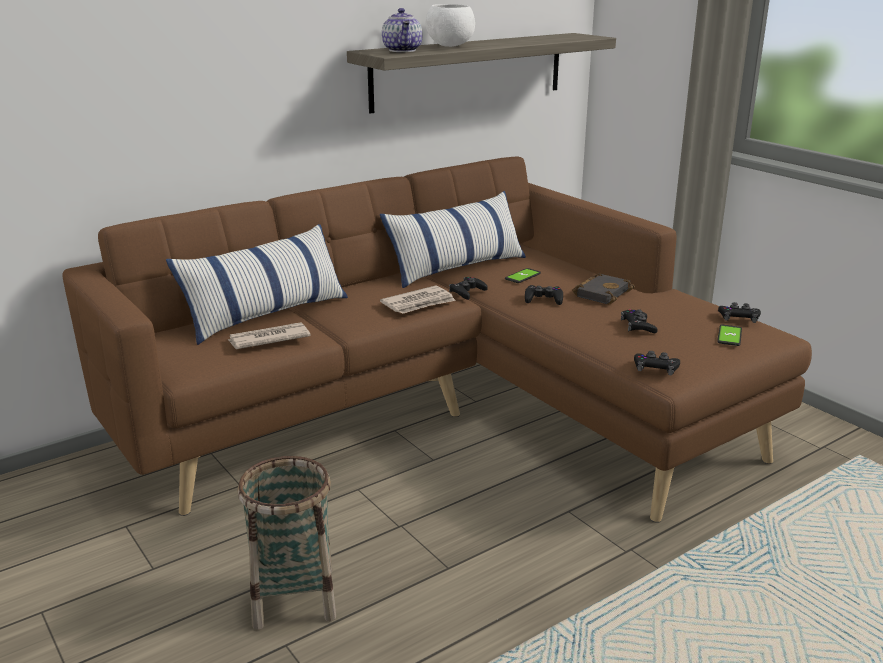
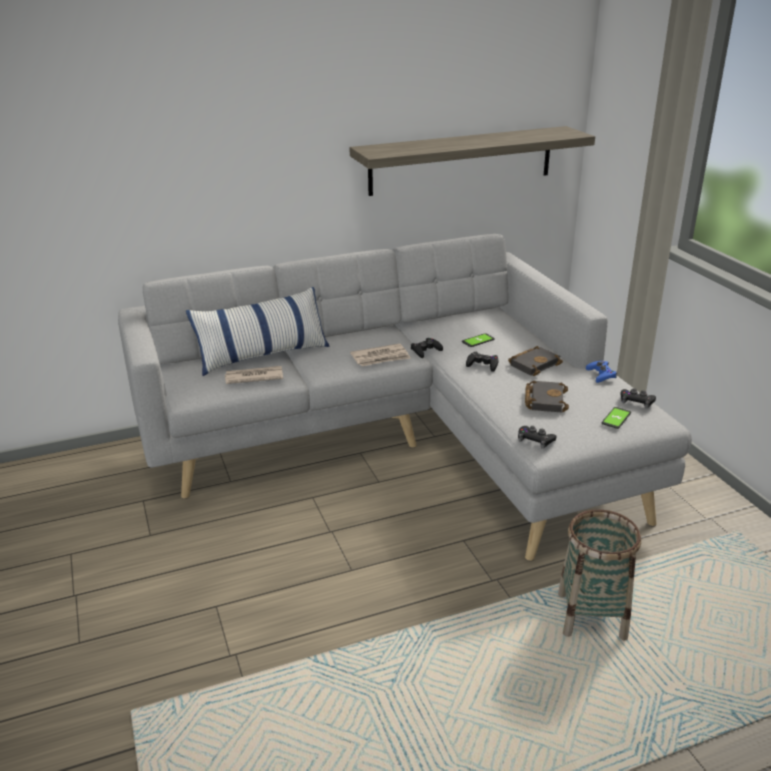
camera: 15 degrees right, 5 degrees up
brown sofa [63,156,812,523] -> grey sofa [118,234,692,561]
basket [238,456,336,630] -> basket moved to [558,509,641,641]
pillow [380,191,526,288] -> none
teapot [382,8,423,52] -> none
white bowl [426,4,475,47] -> none
black game controller [621,309,658,333] -> black book [525,381,569,412]
none -> blue game controller [586,361,617,383]

